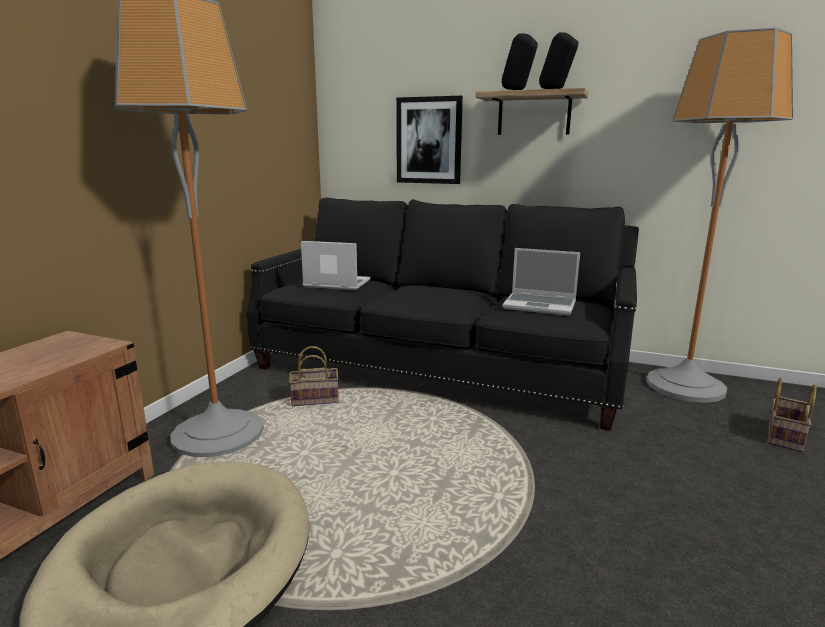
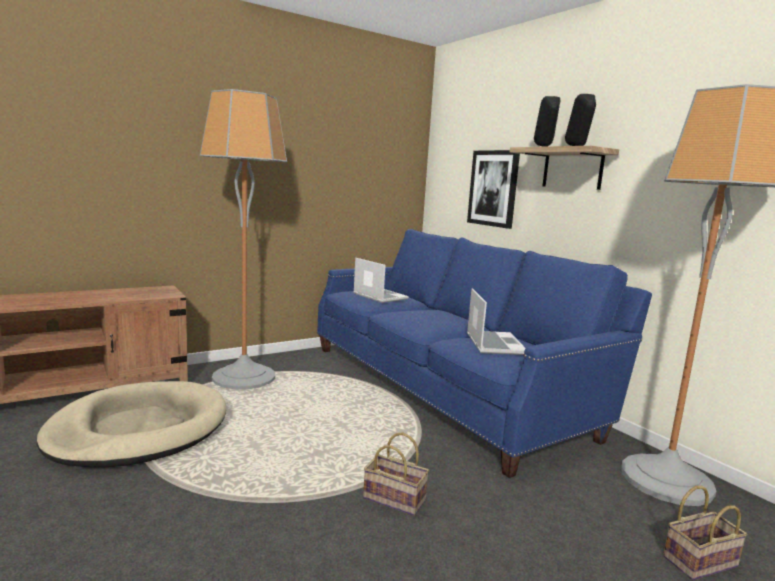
camera: 35 degrees right, 5 degrees down
black sofa [246,197,639,430] -> blue sofa [317,229,652,478]
basket [289,346,339,406] -> basket moved to [363,432,429,516]
laptop [502,248,580,316] -> laptop turned 150 degrees counterclockwise [467,288,526,355]

